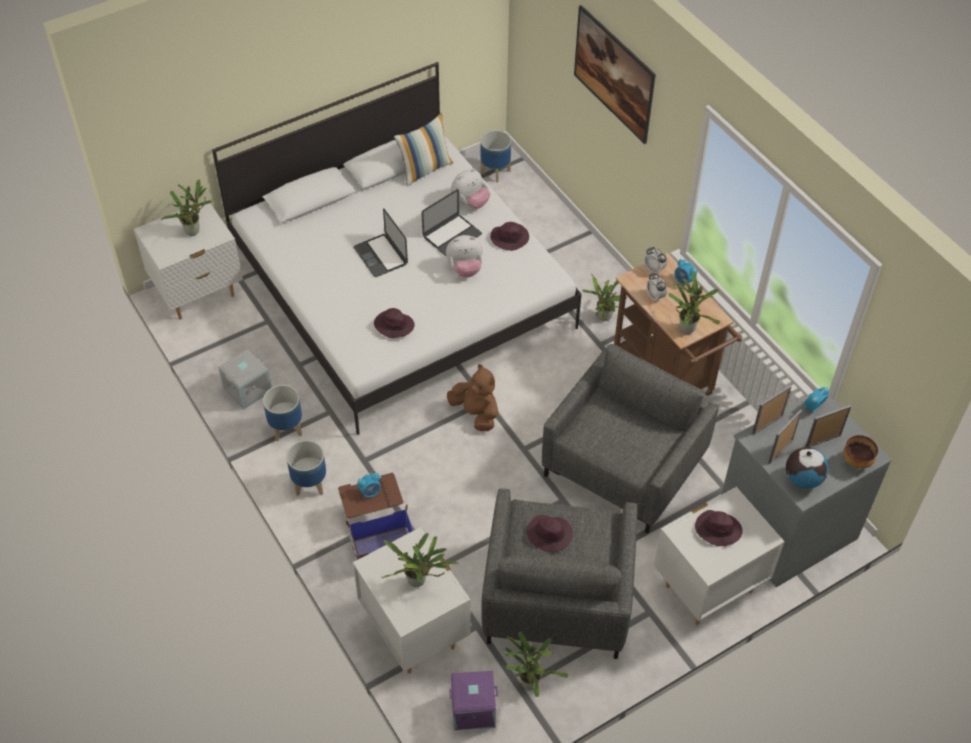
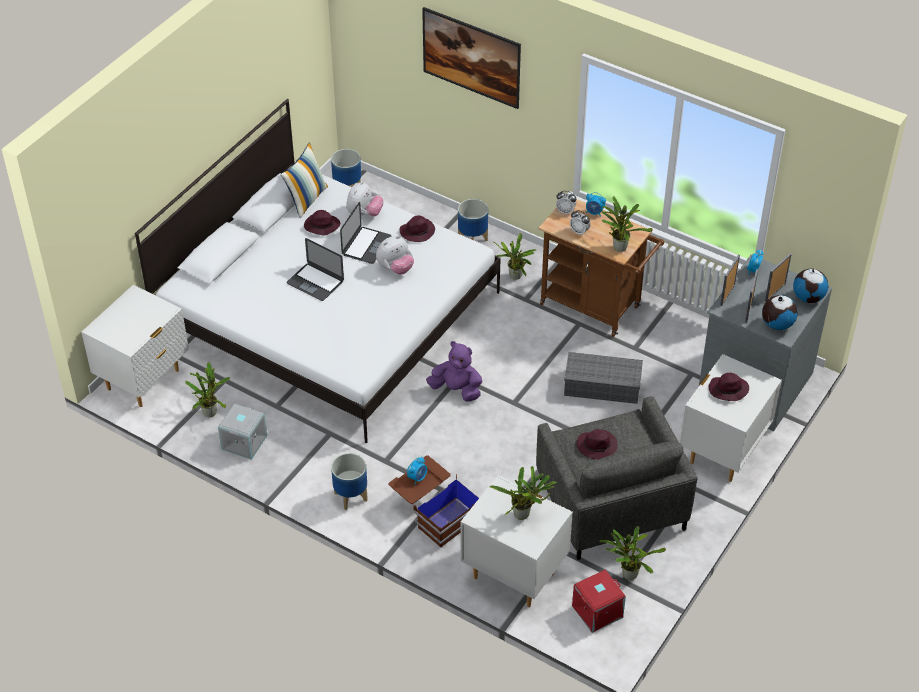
camera: 25 degrees left, 5 degrees down
potted plant [161,180,212,236] -> potted plant moved to [185,362,230,417]
planter [263,385,302,442] -> planter moved to [458,199,488,241]
purple hat [374,308,415,338] -> purple hat moved to [304,210,340,236]
brown plush toy [447,364,498,431] -> purple plush toy [426,341,482,402]
purple storage box [449,671,498,730] -> red storage box [572,570,626,633]
grey armchair [542,344,719,534] -> grey storage box [564,352,643,404]
bowl [843,435,878,469] -> globe [793,268,828,303]

